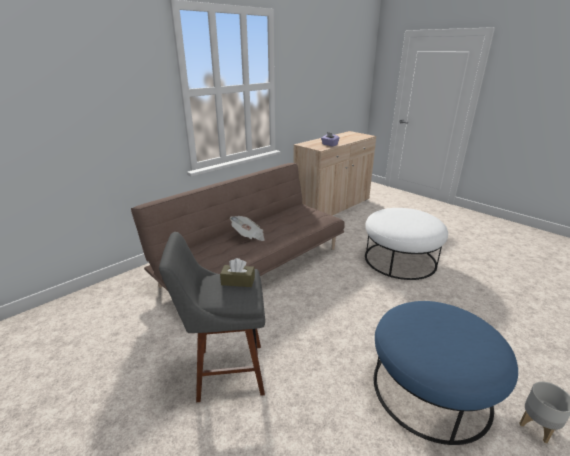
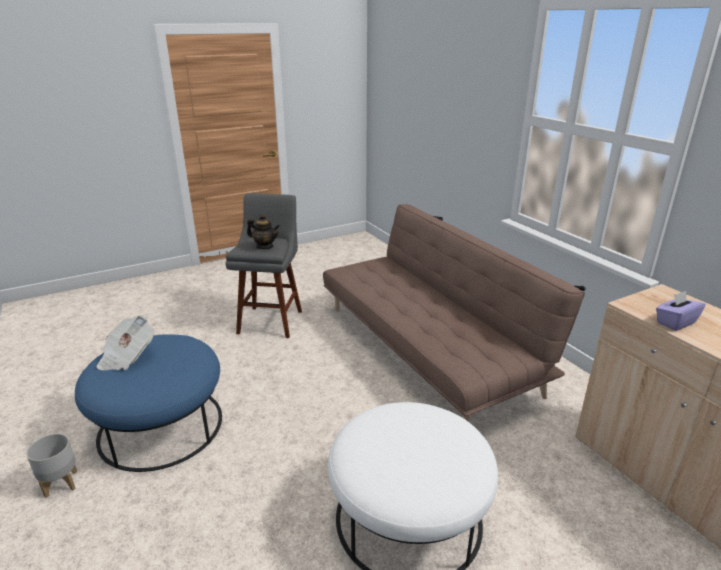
camera: 105 degrees right, 0 degrees up
brown tissue box [220,258,255,287] -> teapot [247,214,280,249]
newspaper [230,216,265,241] -> newspaper moved to [97,315,154,370]

